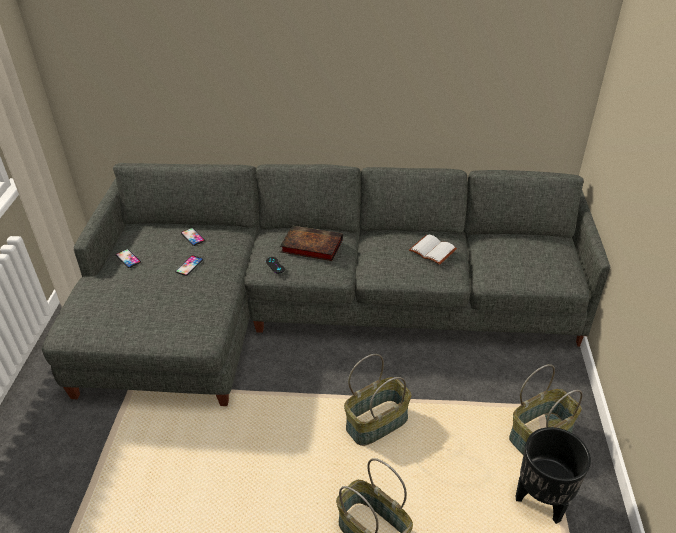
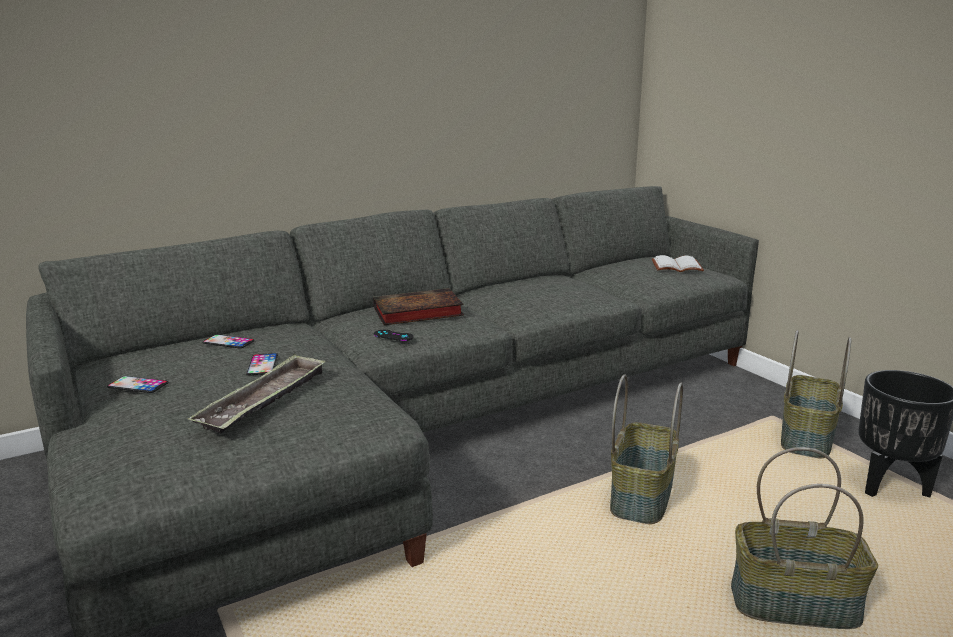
camera: 35 degrees left, 20 degrees down
white book [409,234,457,265] -> white book moved to [652,255,704,272]
none -> tray [188,354,326,434]

